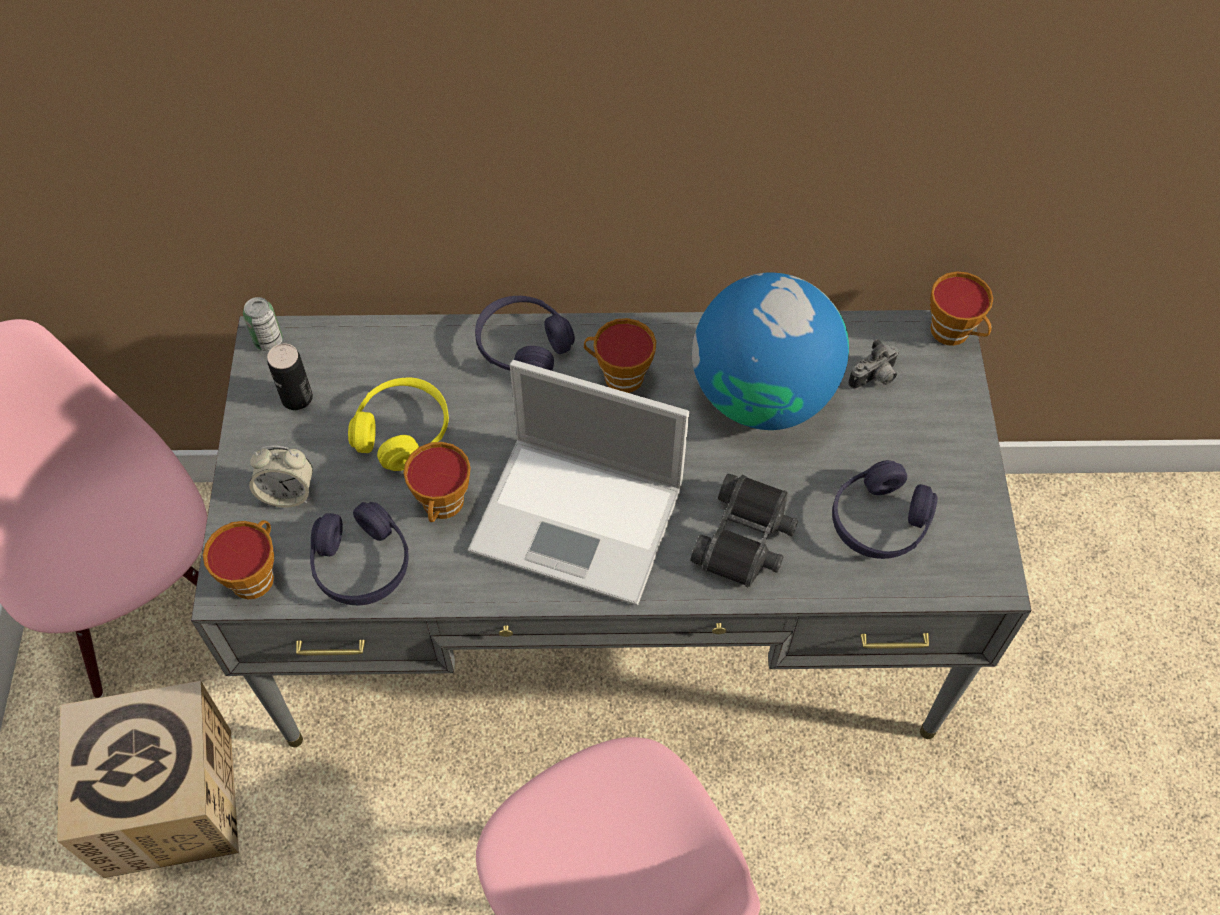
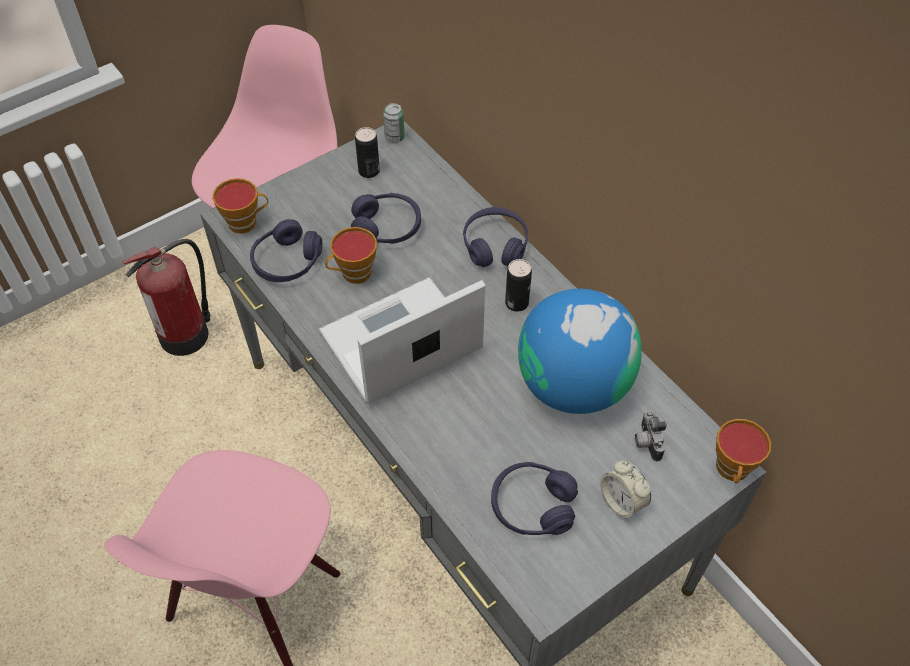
camera: 55 degrees right, 5 degrees down
cardboard box [57,680,239,878] -> fire extinguisher [122,239,210,356]
alarm clock [249,446,313,508] -> alarm clock moved to [600,461,651,519]
yellow headphones [348,377,449,471] -> purple headphones [351,193,421,244]
laptop [468,360,689,605] -> laptop turned 75 degrees clockwise [319,277,485,404]
cup [584,318,656,393] -> can [505,259,532,312]
black binoculars [690,473,798,587] -> none
camera [848,339,899,389] -> camera turned 60 degrees clockwise [635,410,667,461]

